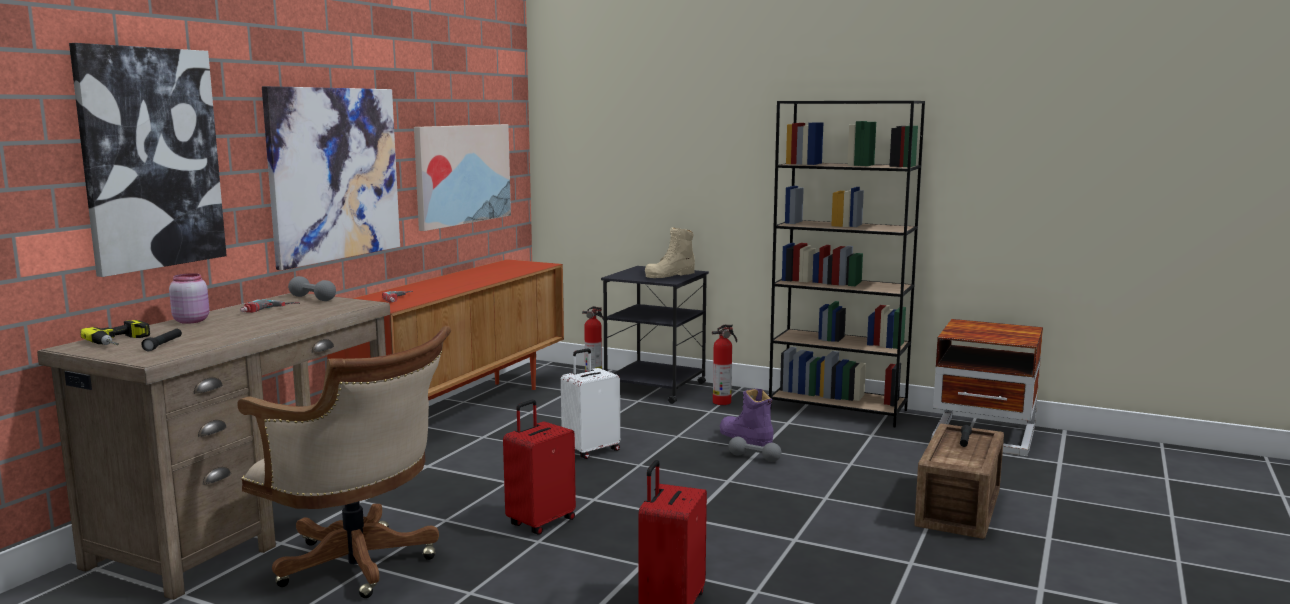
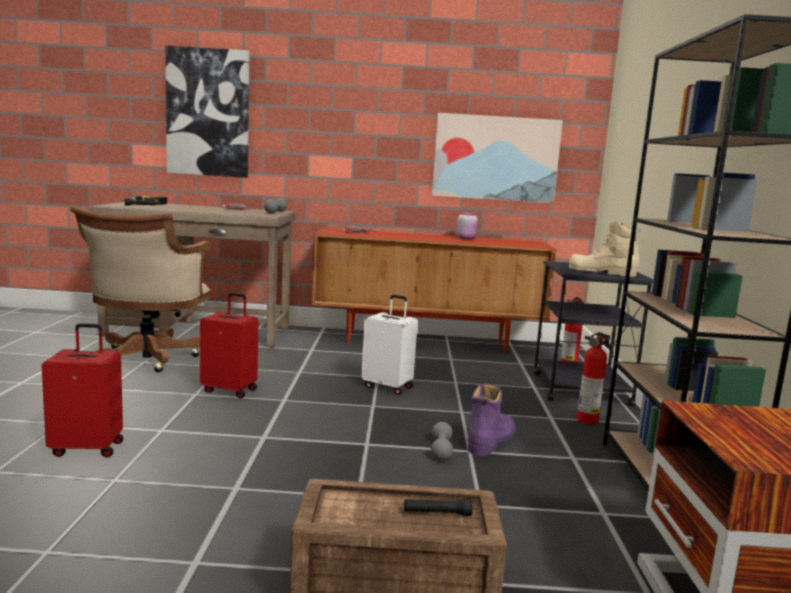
camera: 65 degrees right, 0 degrees up
pink jar [169,273,209,324] -> pink jar moved to [457,211,478,240]
picture [262,86,400,270] -> none

